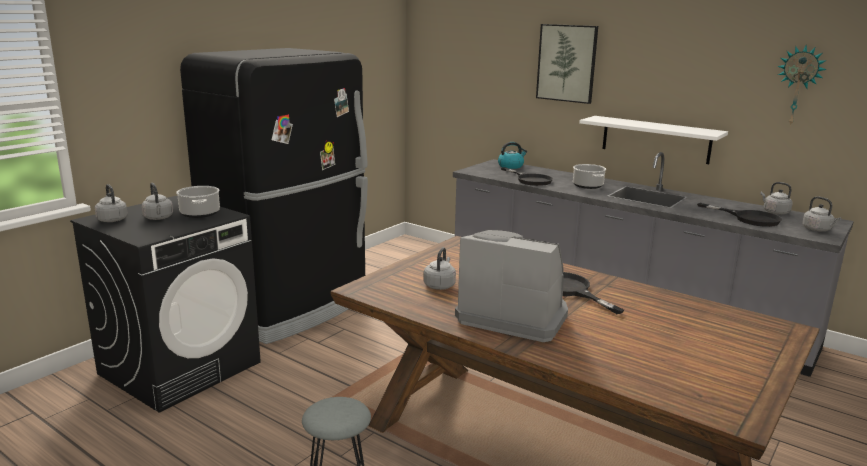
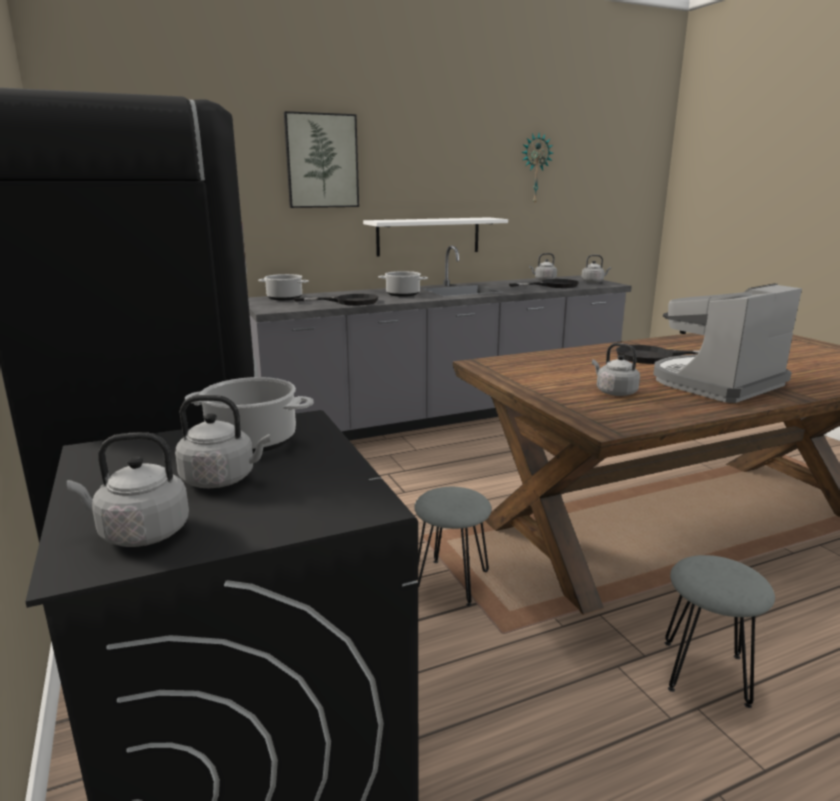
camera: 60 degrees left, 0 degrees up
kettle [498,142,527,169] -> cooking pot [258,274,309,300]
none -> grey stool [414,487,492,606]

